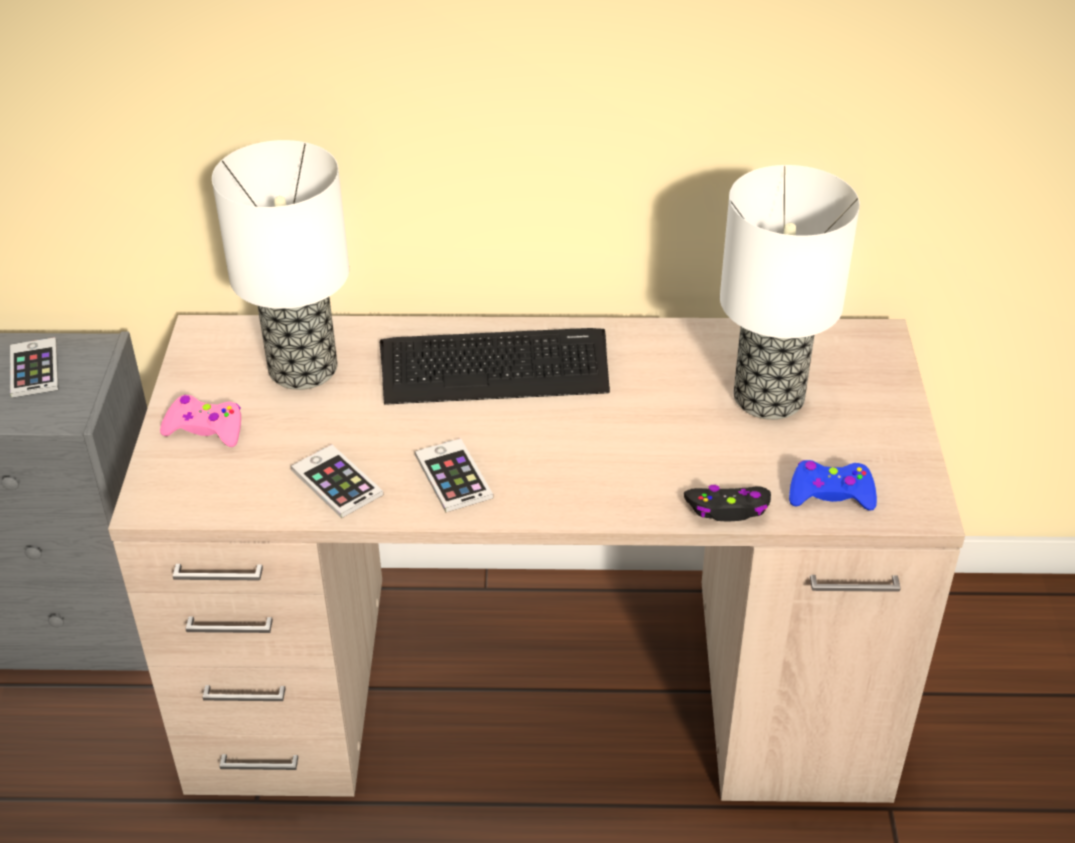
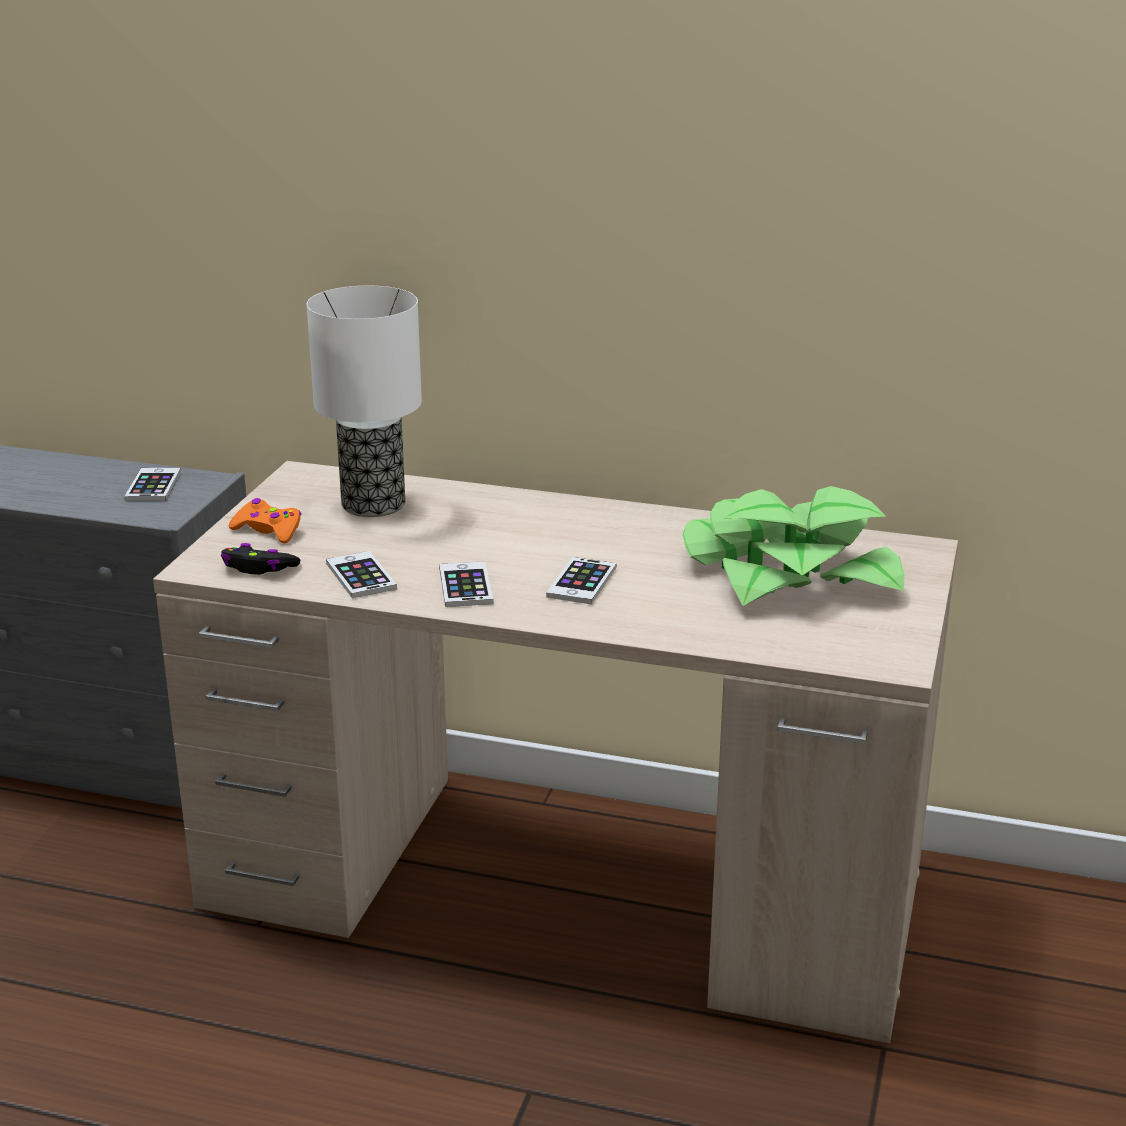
camera: 15 degrees right, 15 degrees down
pink game controller [160,395,241,447] -> orange game controller [229,498,302,543]
keyboard [380,328,610,405] -> none
black game controller [684,485,771,521] -> black game controller moved to [221,543,300,575]
table lamp [720,165,860,420] -> potted plant [682,486,904,606]
blue game controller [789,460,877,510] -> none
none -> phone [546,557,616,604]

